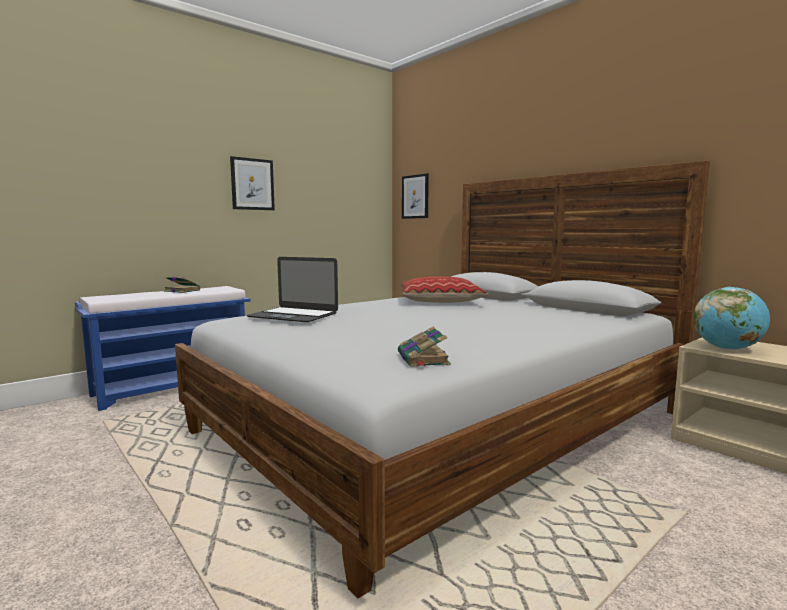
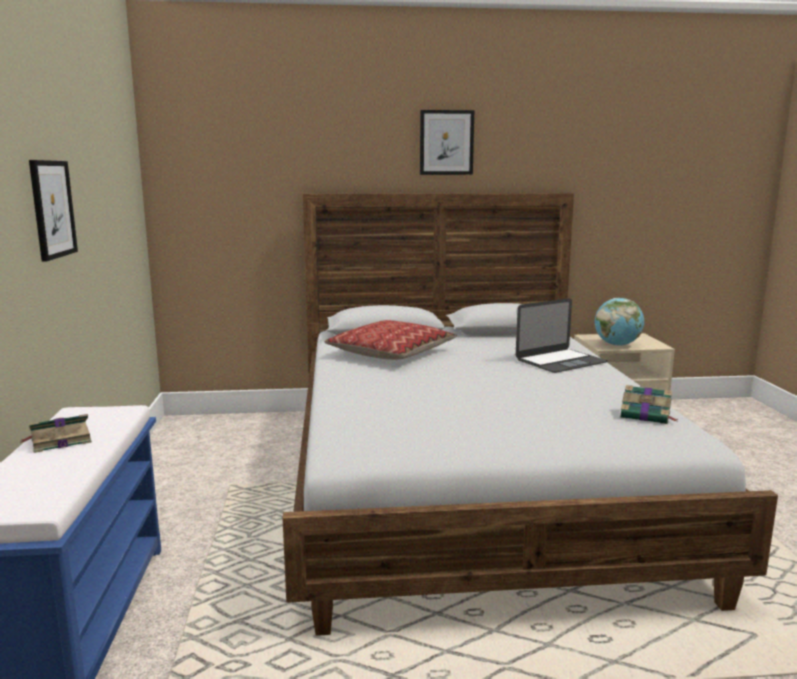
camera: 55 degrees left, 5 degrees up
laptop [246,257,338,322] -> laptop moved to [516,298,607,373]
picture [402,174,429,219] -> picture moved to [420,110,474,175]

